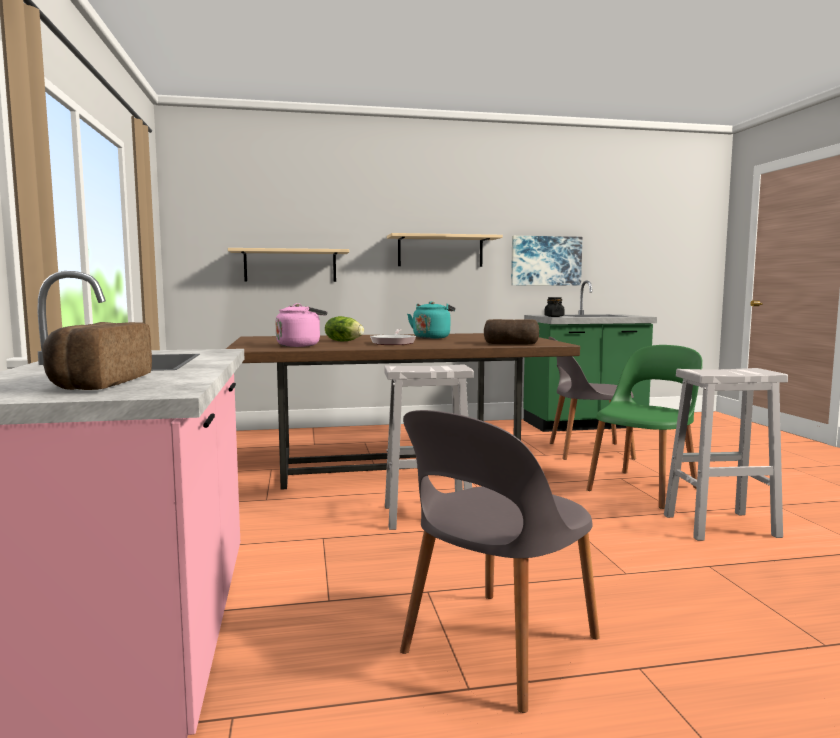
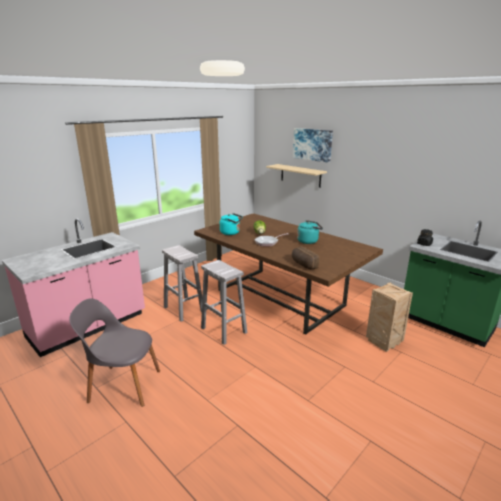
camera: 55 degrees right, 15 degrees up
bread [42,322,152,390] -> none
pink kettle [276,303,328,347] -> turquoise kettle [220,213,243,235]
beige shelf [387,233,503,267] -> none
picture [511,236,583,285] -> picture moved to [293,128,333,163]
grey chair [548,337,636,460] -> crate [366,282,413,352]
green chair [586,345,703,509] -> none
white stool [664,368,788,541] -> white stool moved to [162,245,202,322]

